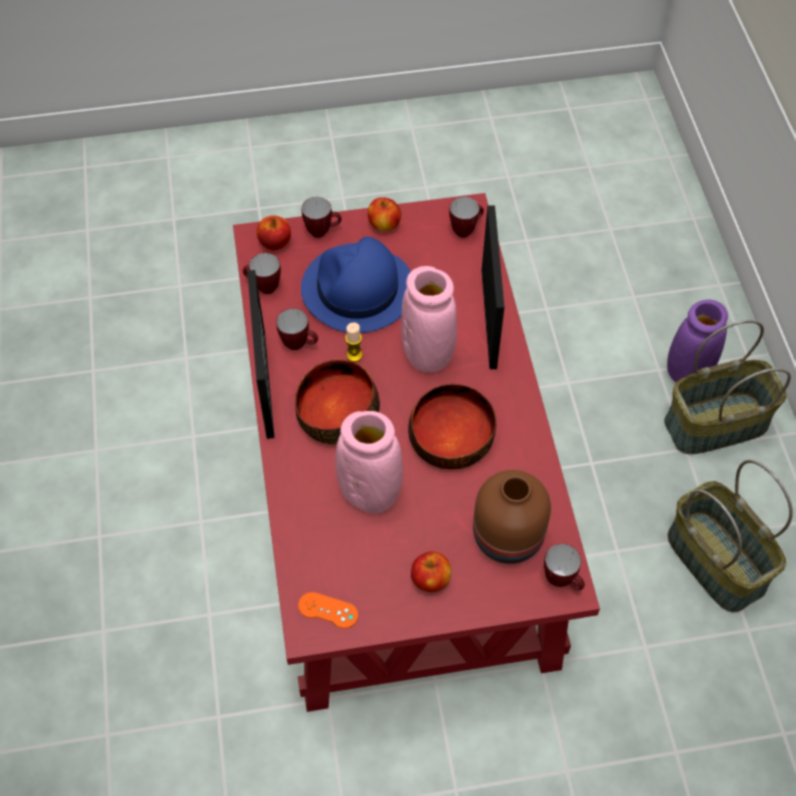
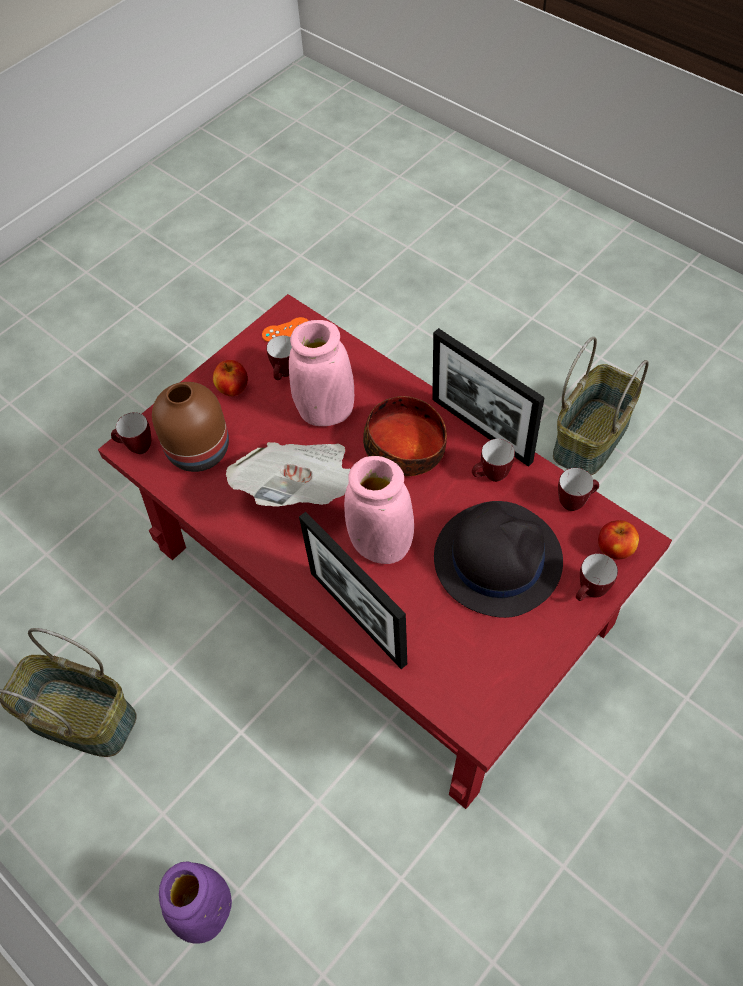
camera: 145 degrees right, 0 degrees up
blue hat [301,237,411,333] -> black hat [434,501,563,618]
candle [345,322,363,362] -> none
apple [368,197,401,232] -> none
bowl [408,384,497,470] -> newspaper [226,442,351,506]
mug [449,197,484,238] -> mug moved to [266,335,292,380]
basket [664,320,791,454] -> basket moved to [553,337,649,476]

